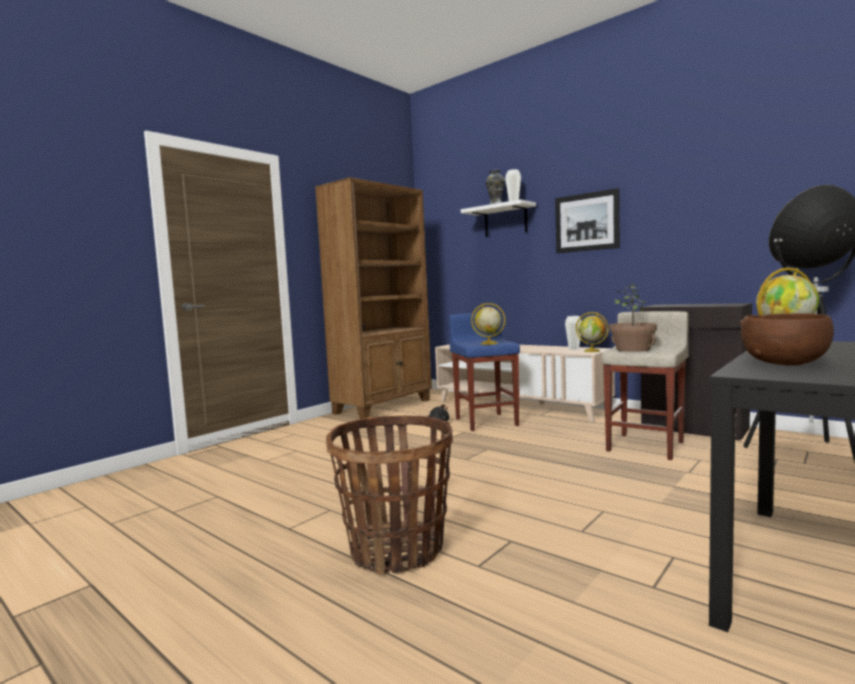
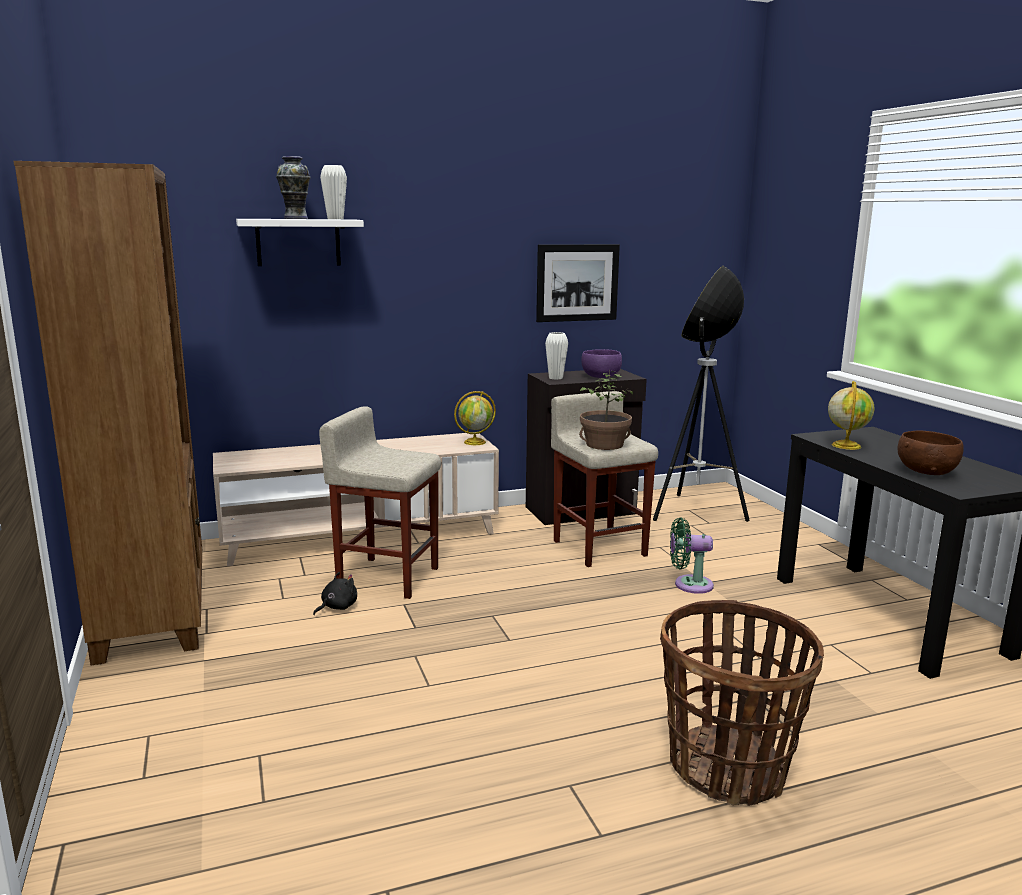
camera: 60 degrees left, 10 degrees up
blue stool [449,313,520,431] -> beige stool [319,406,441,599]
globe [471,303,506,345] -> none
picture [555,188,620,253] -> picture moved to [536,244,620,322]
white vase [565,316,582,350] -> white vase moved to [545,332,568,380]
none -> purple bowl [581,349,622,378]
none -> green fan [670,518,714,594]

